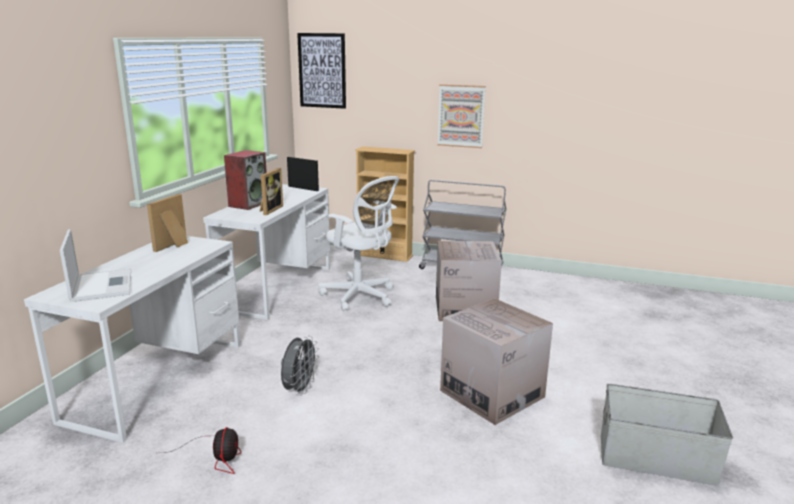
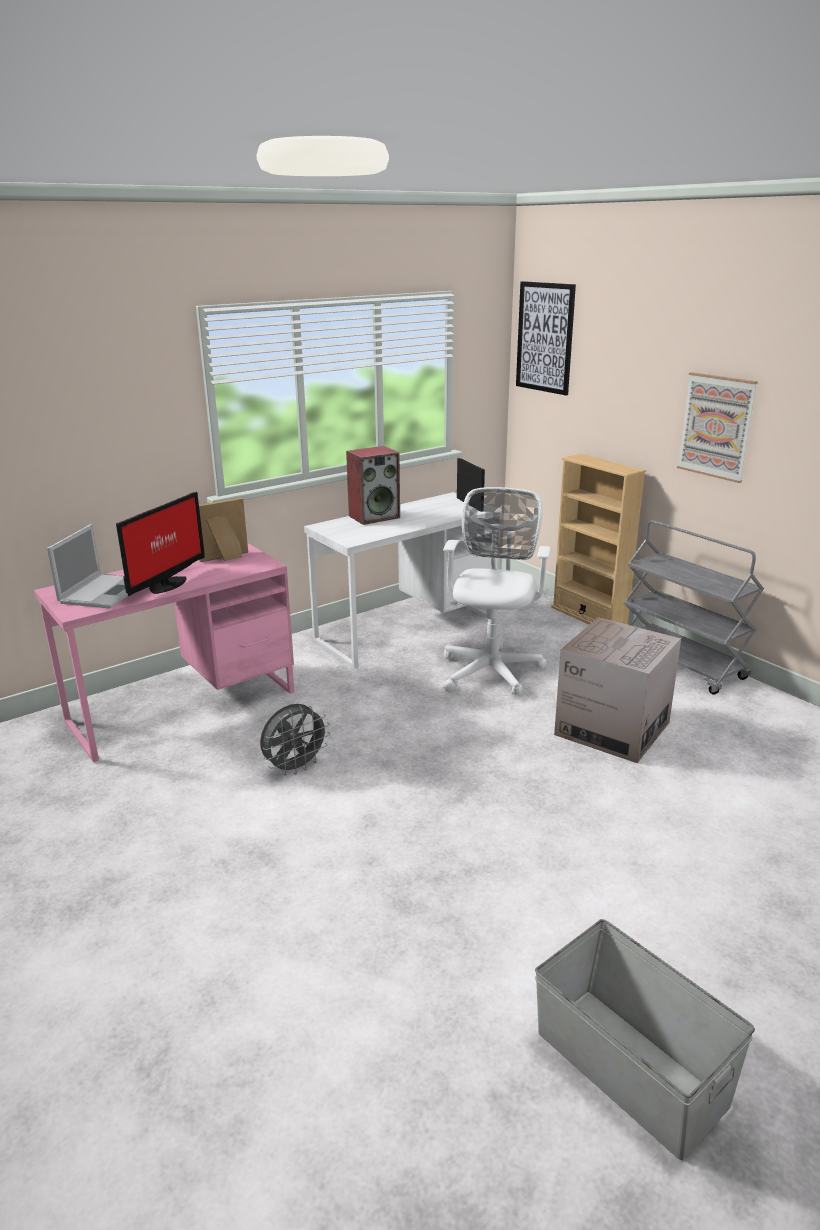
camera: 35 degrees right, 5 degrees up
white desk [24,236,241,443] -> pink desk [34,543,294,762]
fan [165,427,241,474] -> none
picture frame [259,168,283,215] -> none
white office chair [318,176,399,311] -> white office chair turned 150 degrees counterclockwise [443,487,552,696]
cardboard box [440,298,553,425] -> none
none -> monitor [116,492,205,596]

